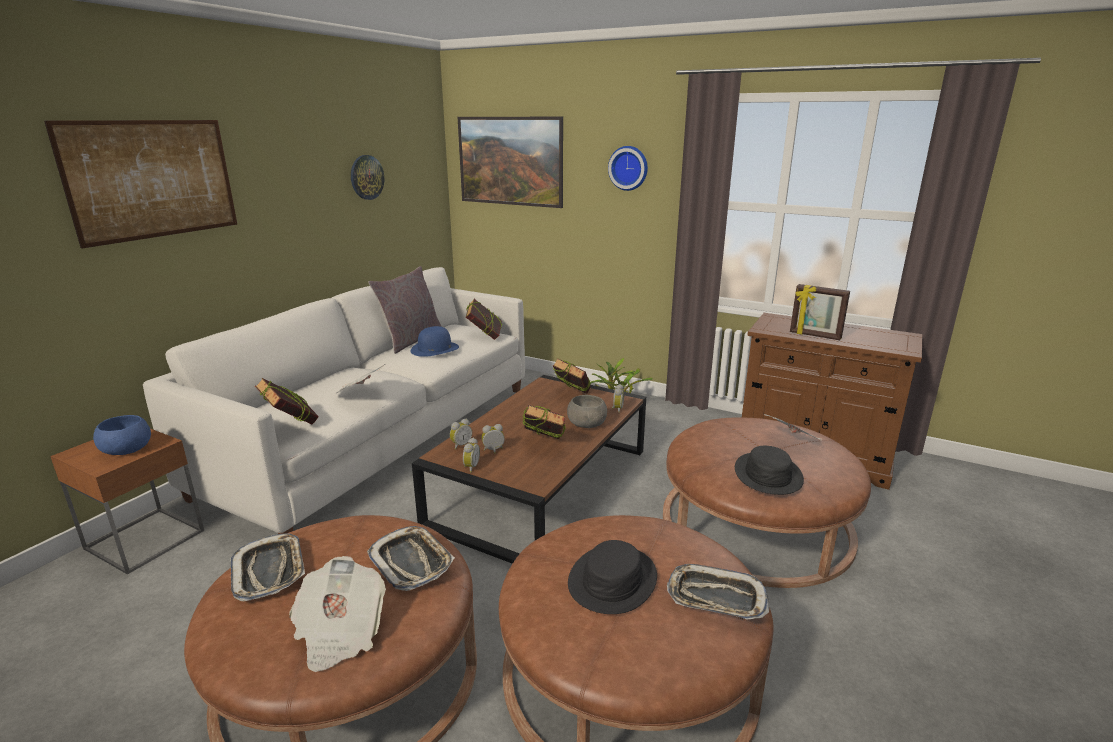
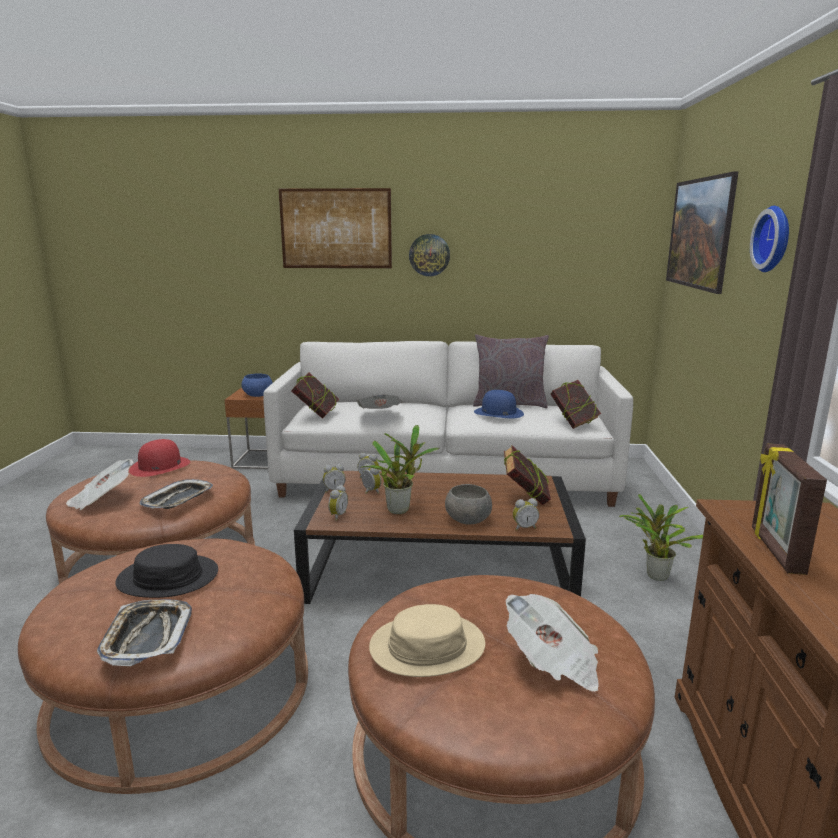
camera: 65 degrees right, 5 degrees down
tray [230,534,305,602] -> red hat [129,439,190,477]
wall clock [351,155,384,200] -> wall clock moved to [409,234,450,276]
book [523,404,566,439] -> potted plant [360,425,439,514]
black hat [735,446,804,495] -> beige hat [369,604,485,677]
none -> alarm clock [328,485,348,520]

